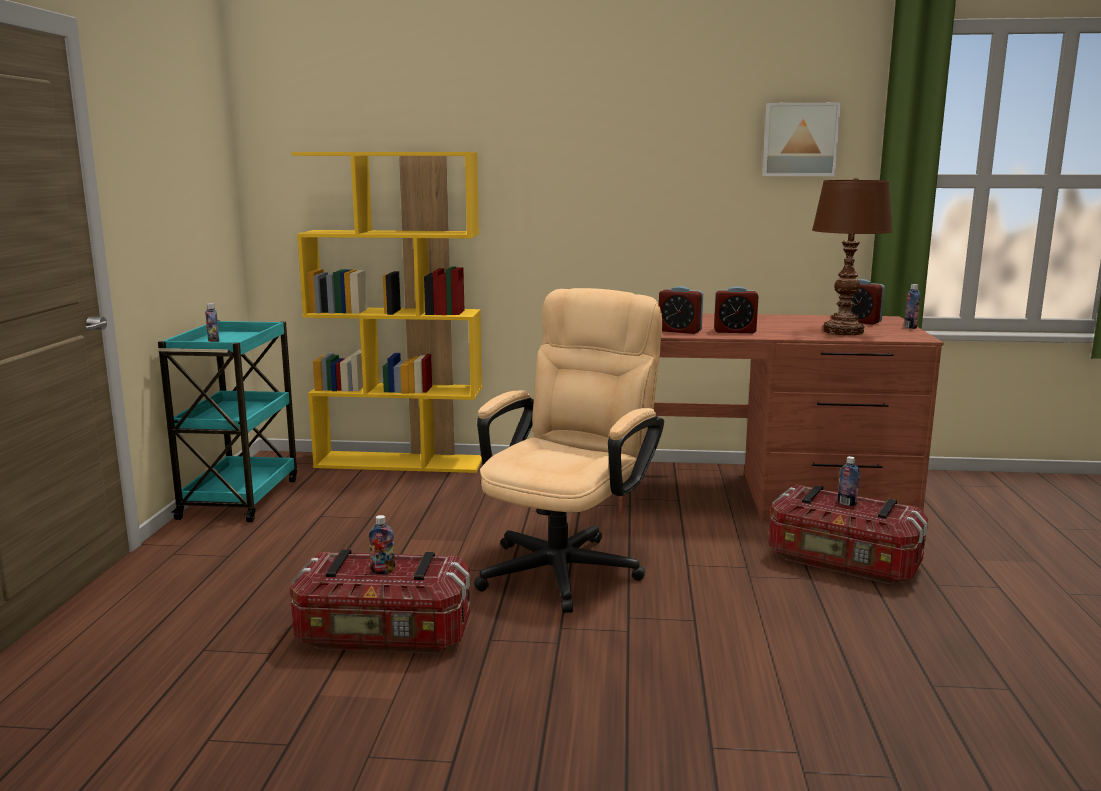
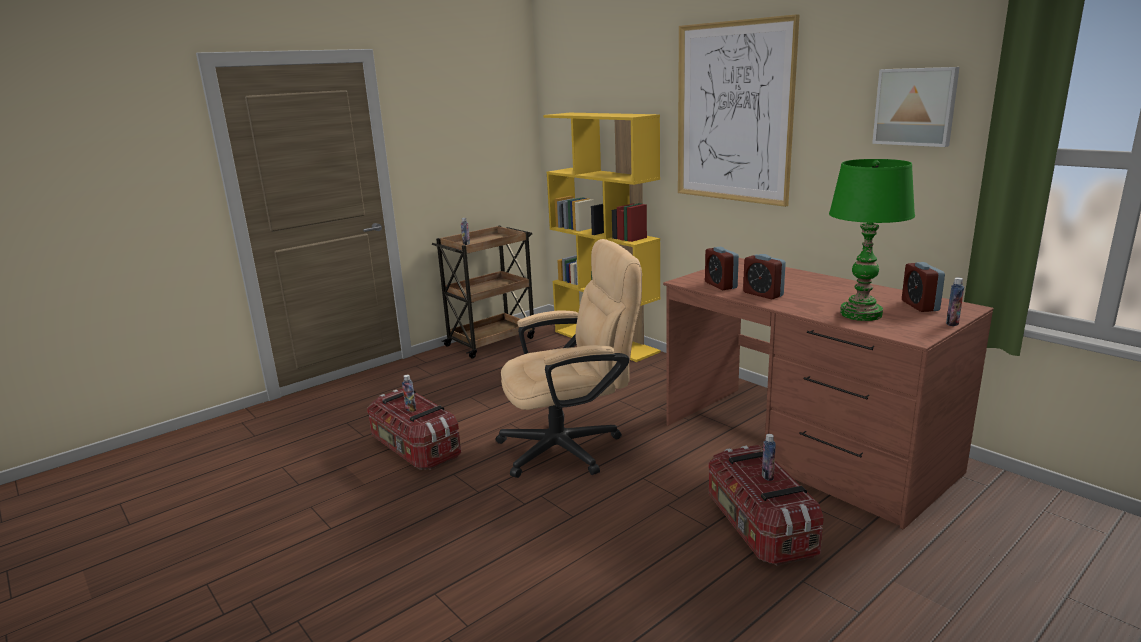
camera: 45 degrees right, 5 degrees up
turquoise cart [158,320,297,522] -> brown cart [432,226,535,359]
brown table lamp [812,178,893,335] -> green table lamp [829,159,915,321]
none -> picture [678,14,800,207]

